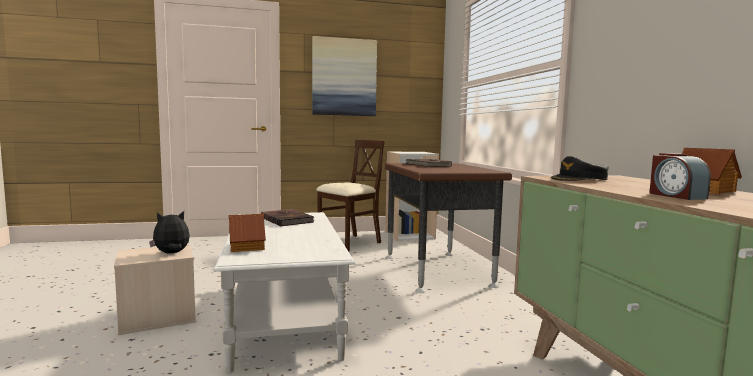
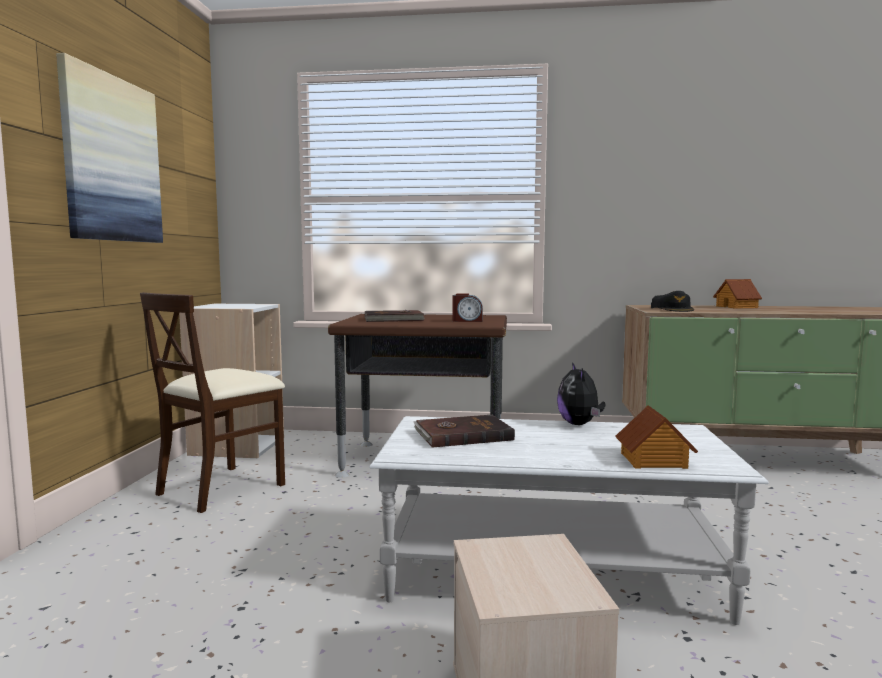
camera: 70 degrees left, 0 degrees up
plush toy [149,211,190,253] -> plush toy moved to [557,362,606,425]
beige chair [316,140,385,252] -> beige chair turned 120 degrees counterclockwise [140,292,285,513]
alarm clock [649,153,711,200] -> alarm clock moved to [452,293,483,322]

